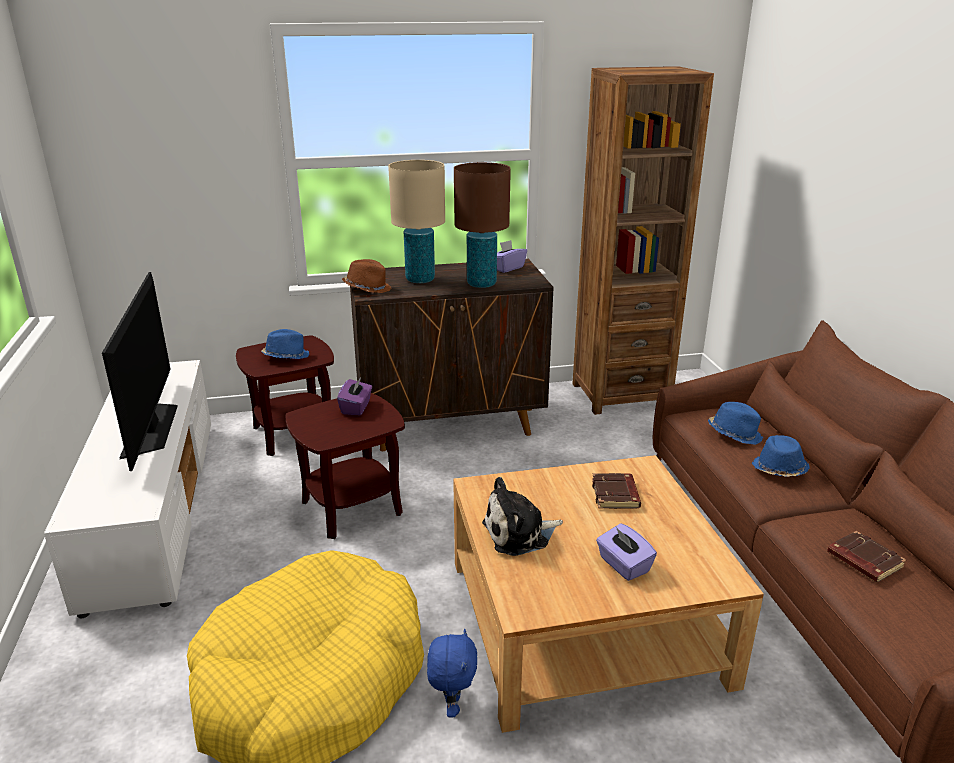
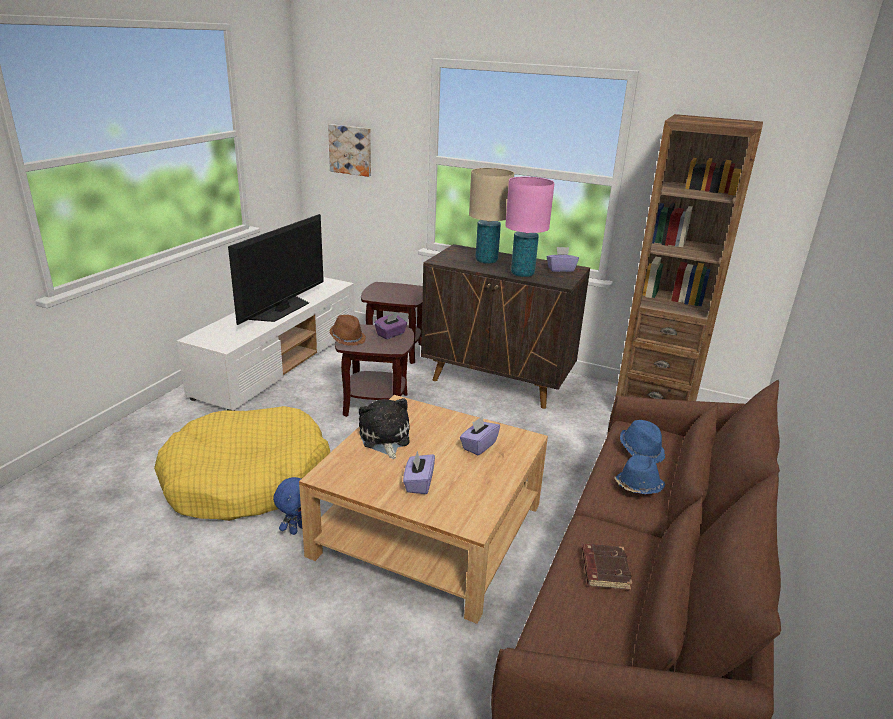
camera: 35 degrees right, 0 degrees up
blue hat [261,329,309,359] -> none
brown hat [342,259,392,293] -> brown hat moved to [330,315,366,346]
brown table lamp [454,162,511,288] -> pink table lamp [505,177,555,277]
plush toy [482,477,563,556] -> plush toy turned 60 degrees clockwise [359,398,410,459]
brown book [592,473,641,509] -> purple tissue box [460,416,500,455]
none -> picture [328,124,371,177]

